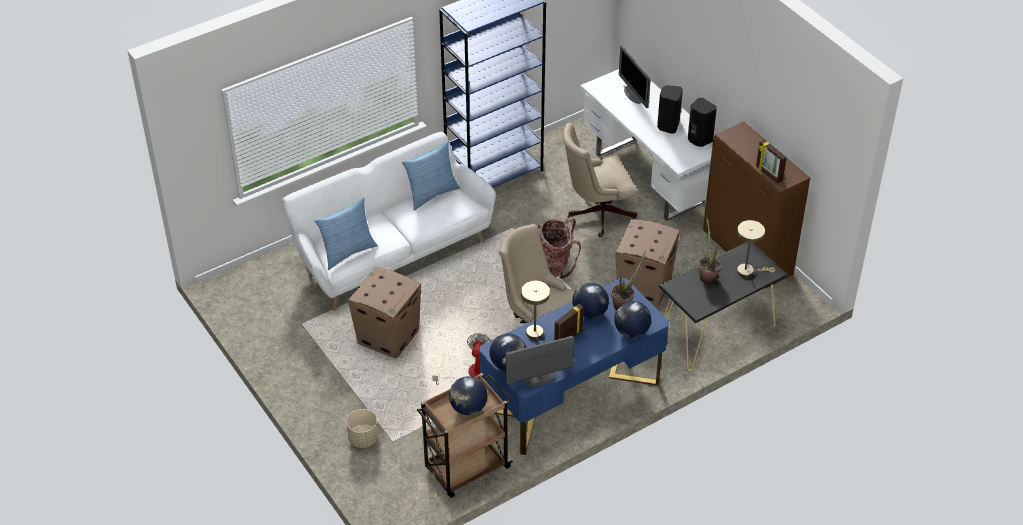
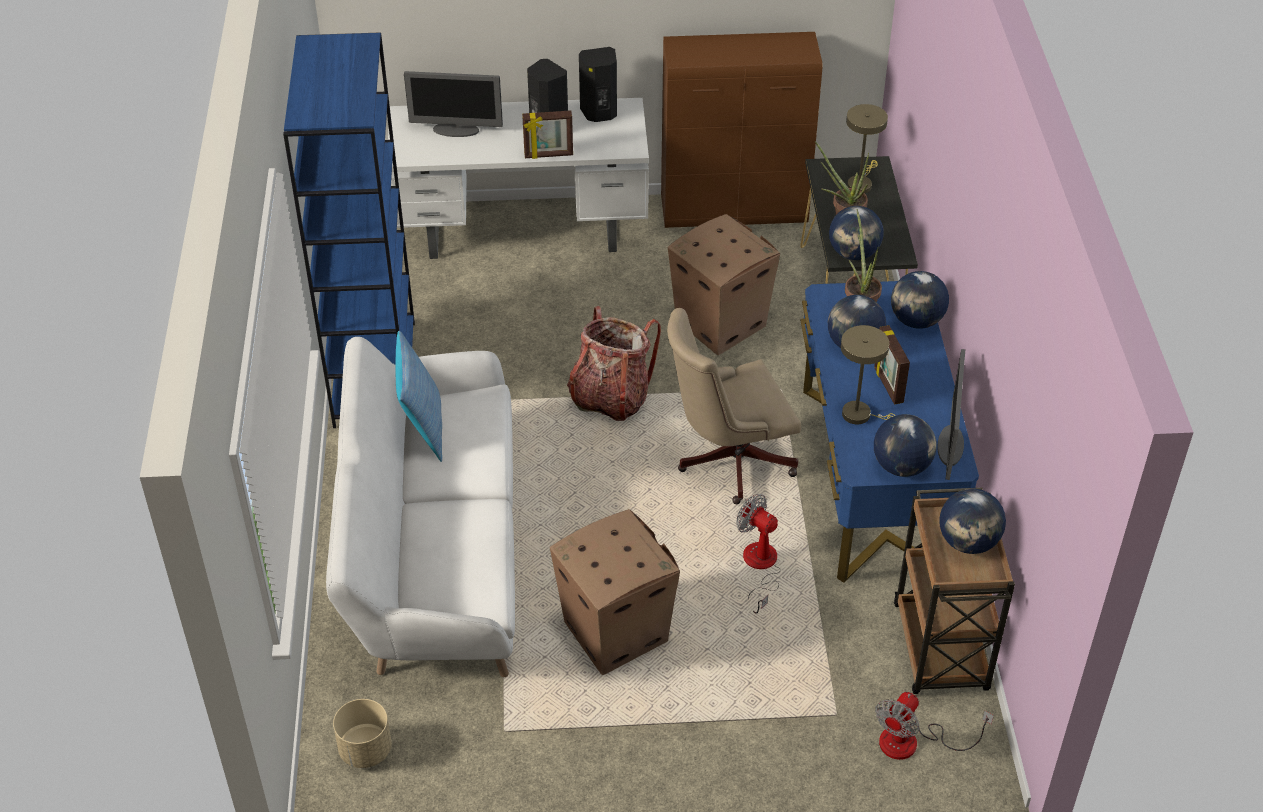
camera: 60 degrees left, 0 degrees up
pillow [314,197,378,270] -> none
beige planter [346,409,378,448] -> beige planter moved to [333,699,392,768]
beige office chair [562,123,638,237] -> none
picture frame [756,139,786,184] -> picture frame moved to [522,110,573,159]
none -> globe [829,206,884,260]
none -> fan [875,692,994,760]

